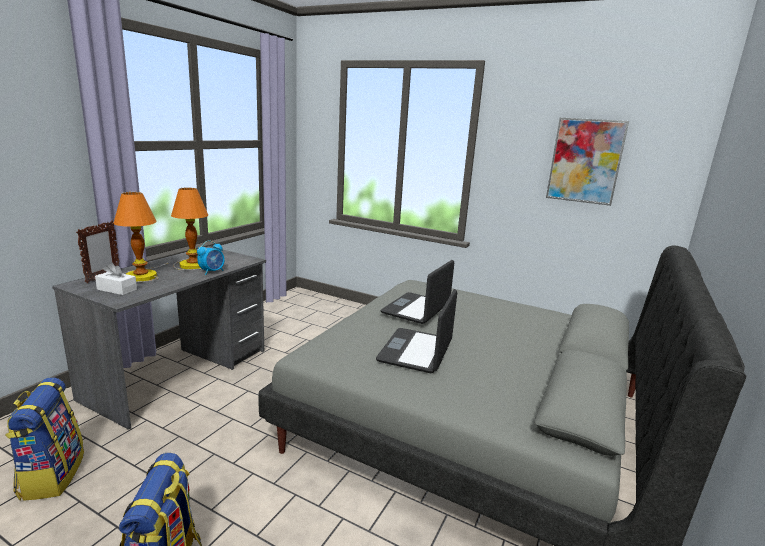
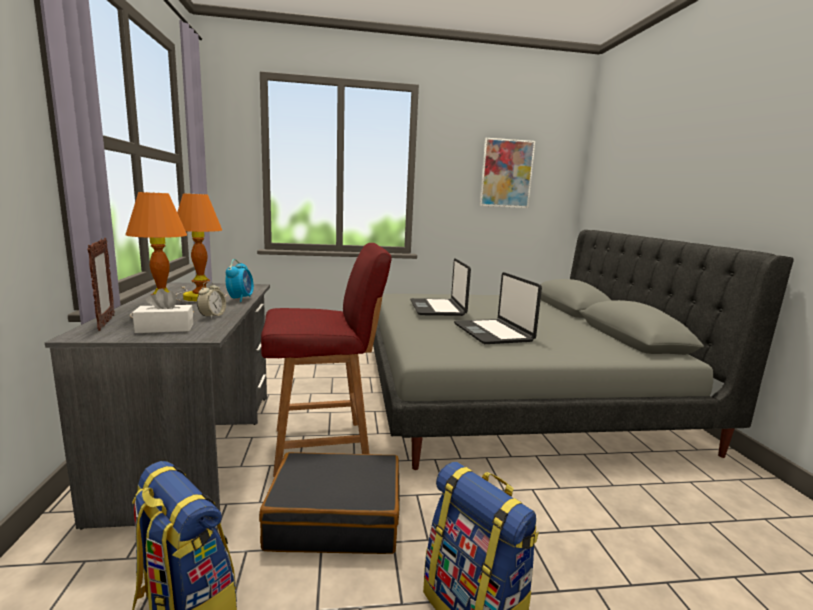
camera: 35 degrees left, 5 degrees down
none -> alarm clock [197,281,226,318]
none -> black suitcase [259,452,400,554]
none -> red chair [261,243,392,477]

